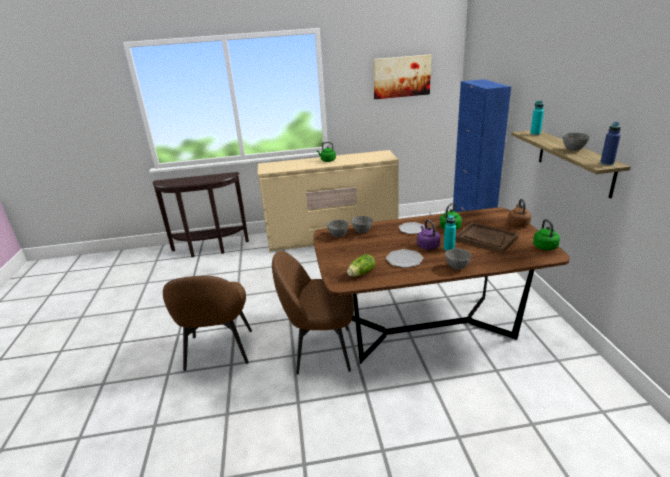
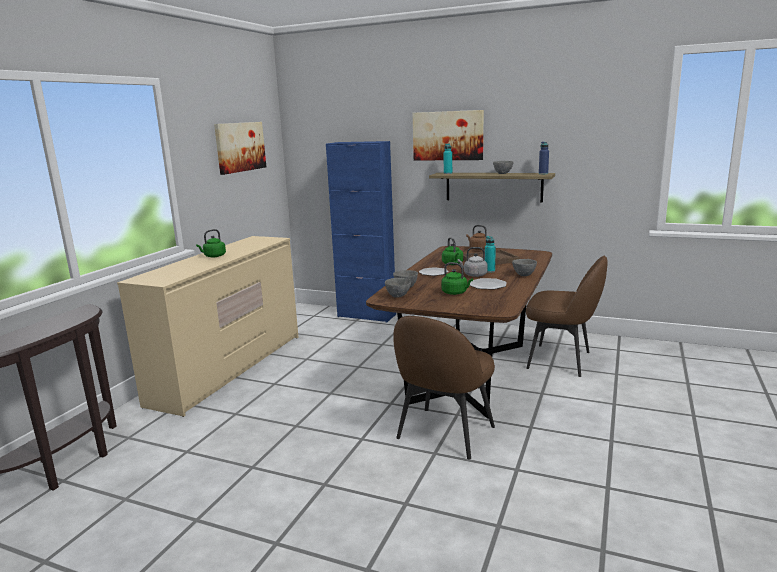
camera: 60 degrees left, 10 degrees down
brown chair [163,276,252,371] -> brown chair moved to [526,256,608,377]
lettuce [347,254,375,277] -> none
purple kettle [417,220,440,250] -> grey kettle [458,247,488,277]
green kettle [533,219,560,250] -> green kettle moved to [441,262,473,295]
none -> picture [413,110,484,160]

